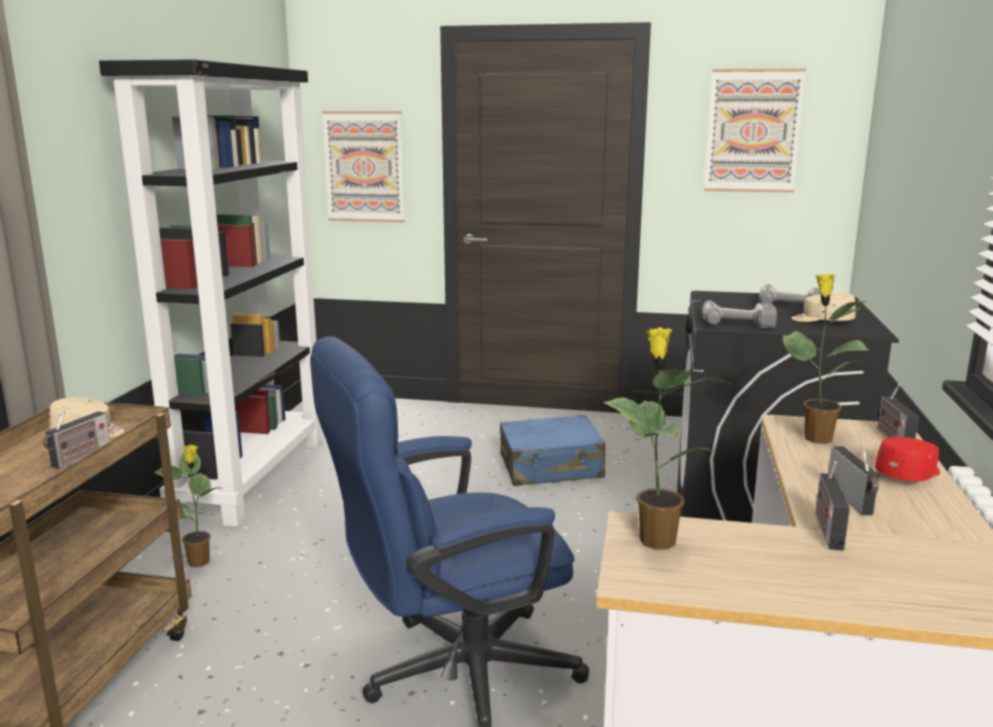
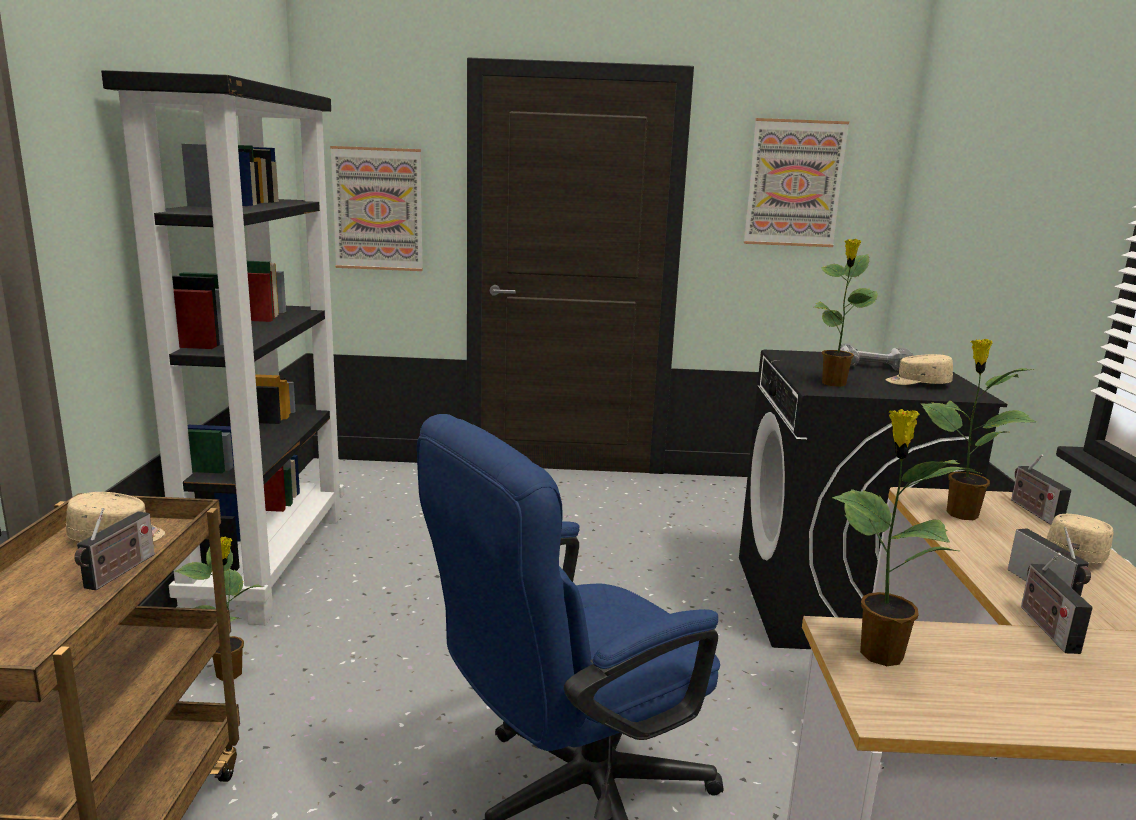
camera: 10 degrees left, 0 degrees up
blue suitcase [500,415,606,486] -> none
power drill [702,300,777,328] -> potted plant [814,239,878,387]
red cap [875,437,940,481] -> beige cap [1047,514,1114,563]

